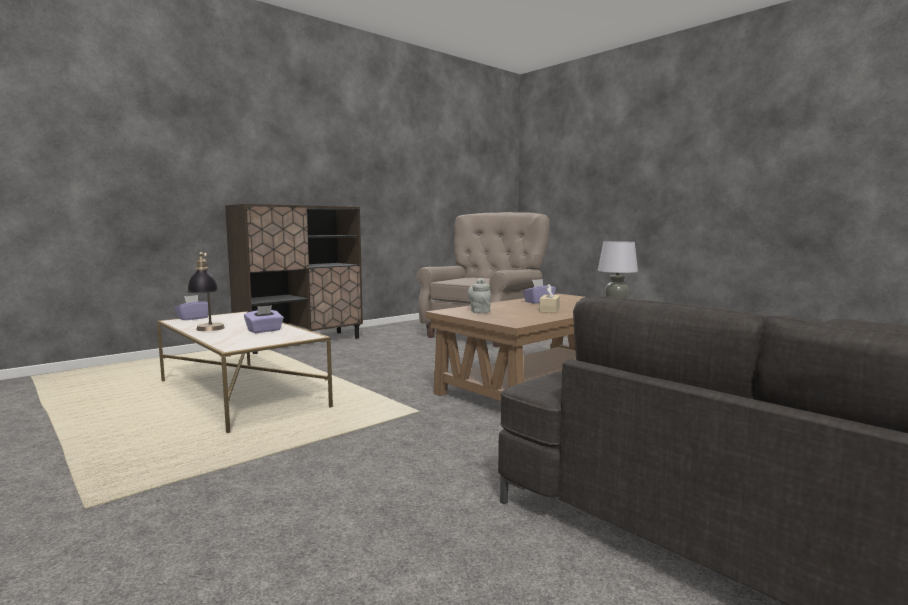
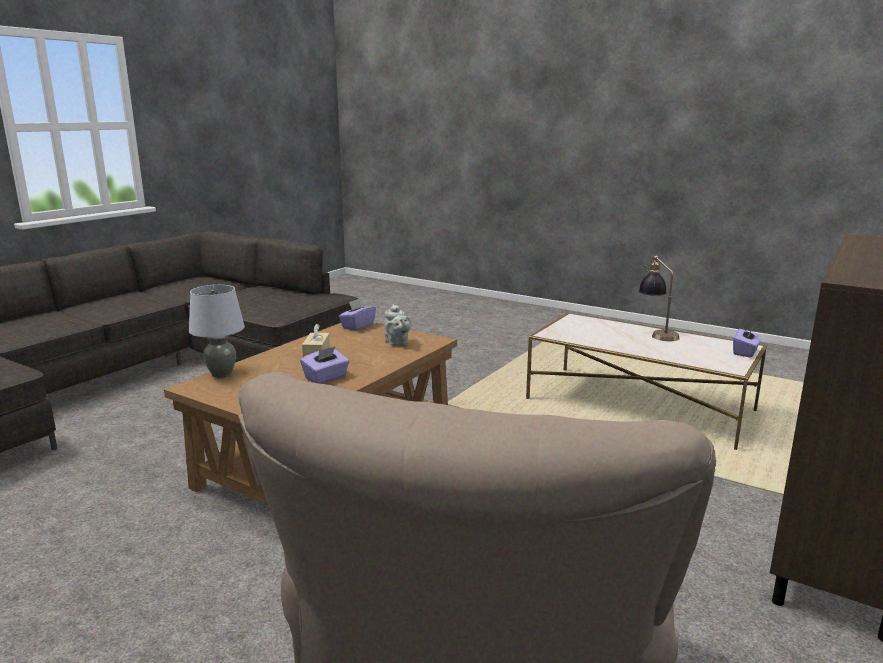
camera: 165 degrees right, 10 degrees up
purple tissue box [244,305,284,333] -> purple tissue box moved to [339,299,376,331]

